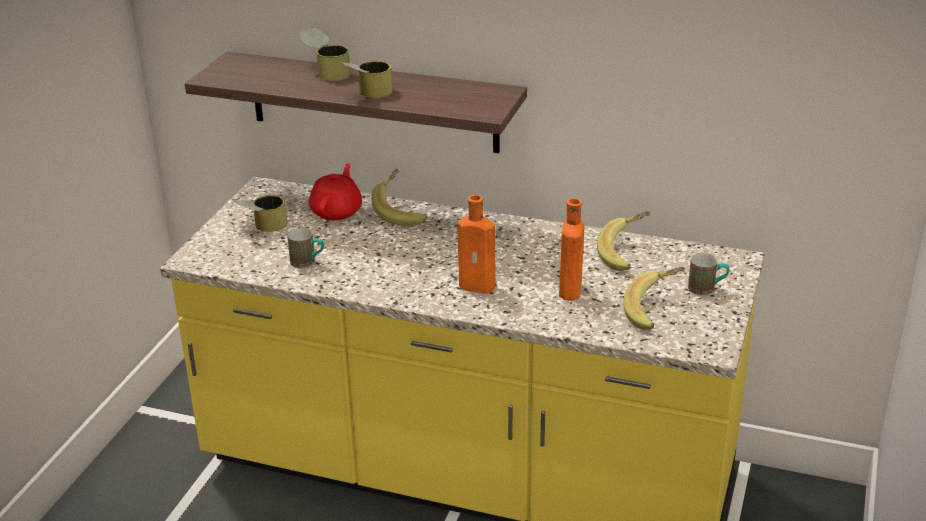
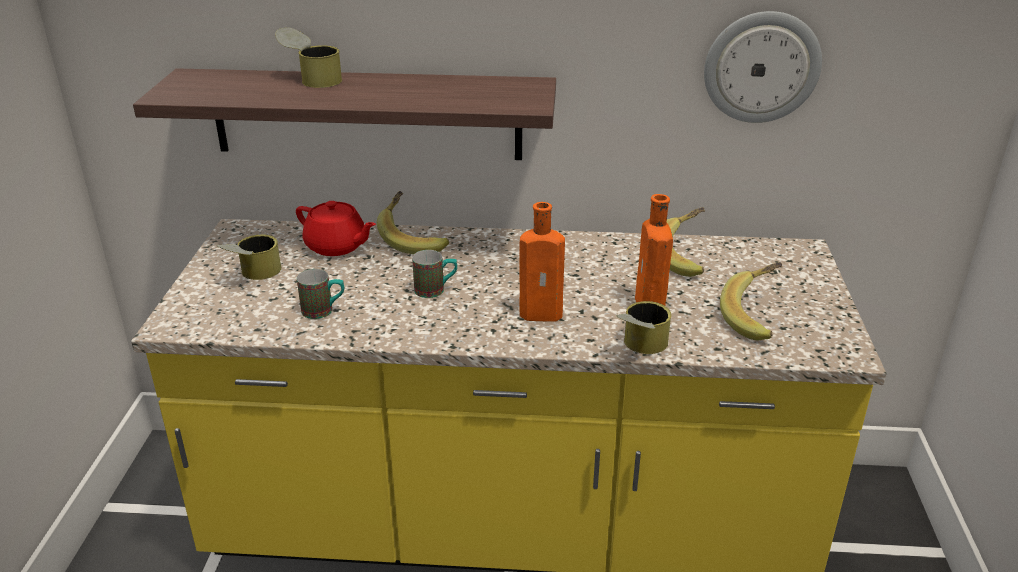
camera: 15 degrees left, 0 degrees up
red teapot [309,163,362,220] -> red teapot turned 120 degrees clockwise [296,201,376,256]
can [340,60,393,98] -> can moved to [616,301,671,354]
mug [688,253,729,295] -> mug moved to [412,250,457,298]
none -> wall clock [704,11,822,123]

